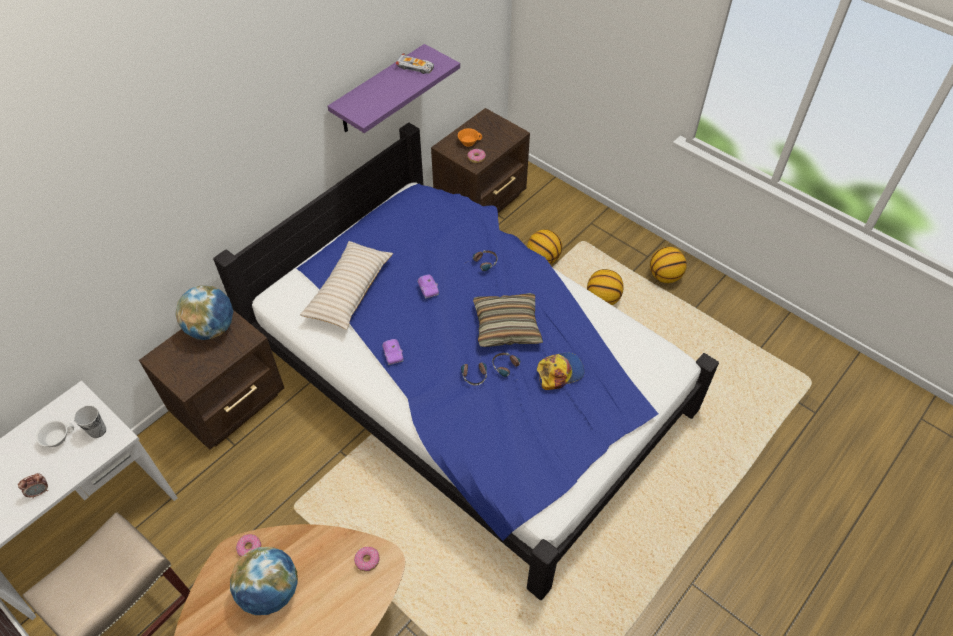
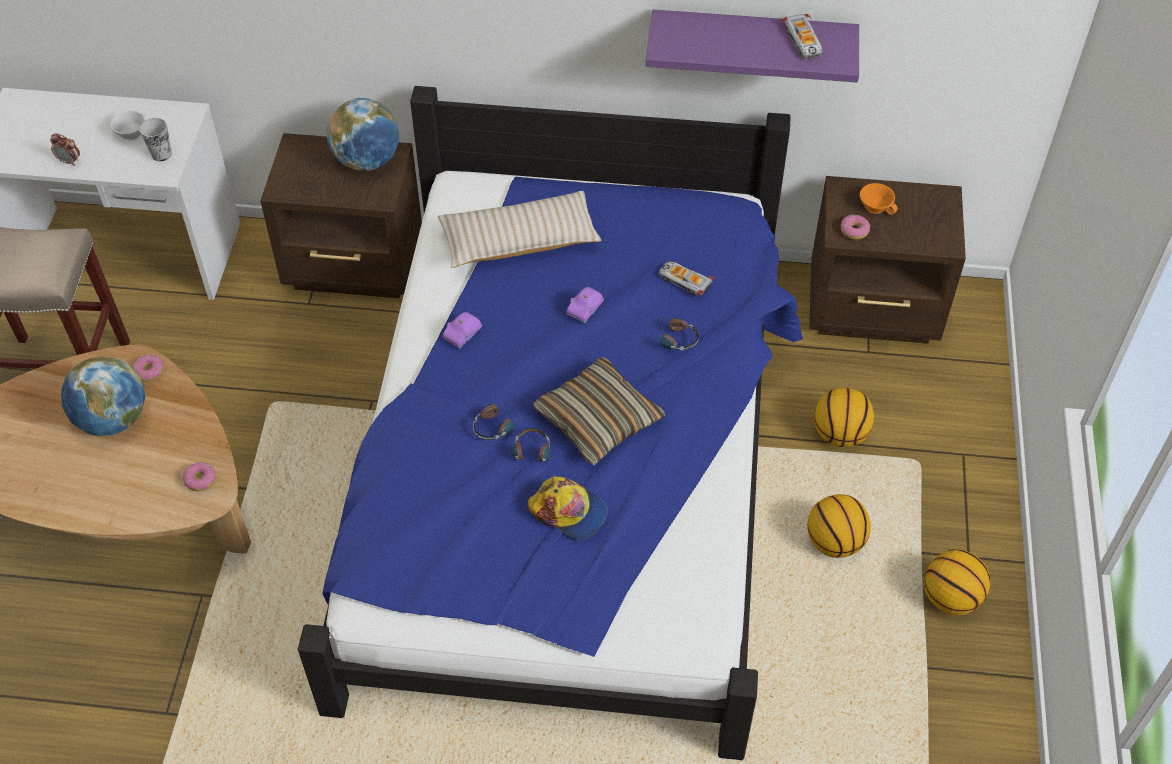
camera: 55 degrees right, 0 degrees up
none -> toy car [658,261,714,296]

